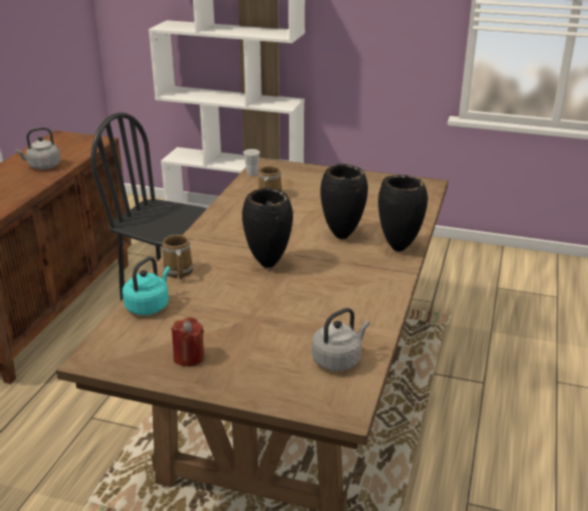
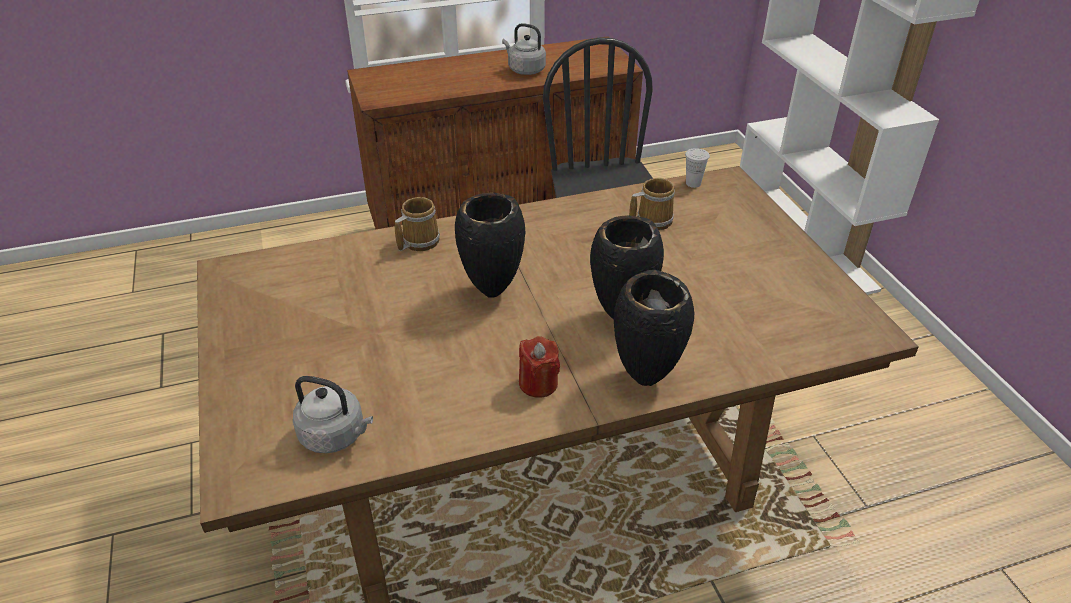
camera: 55 degrees right, 10 degrees up
turquoise kettle [122,257,170,315] -> none
red candle [171,317,204,366] -> red candle moved to [519,336,560,398]

